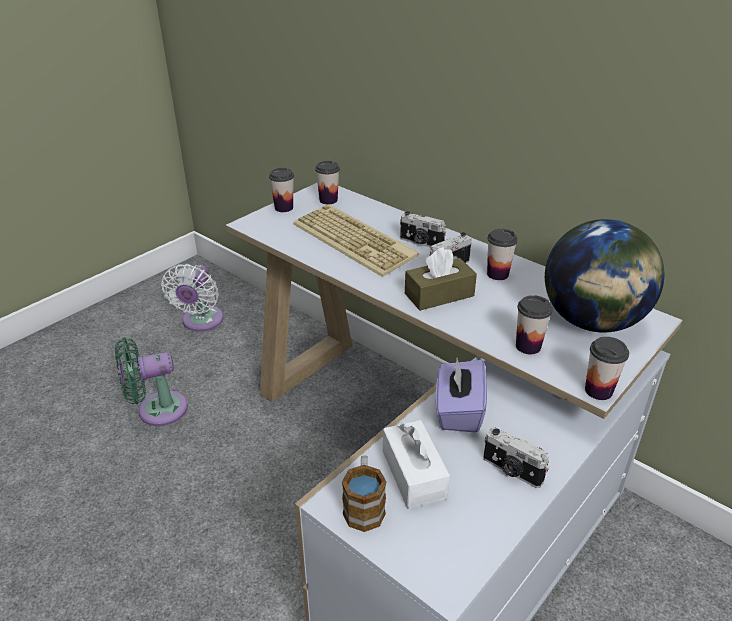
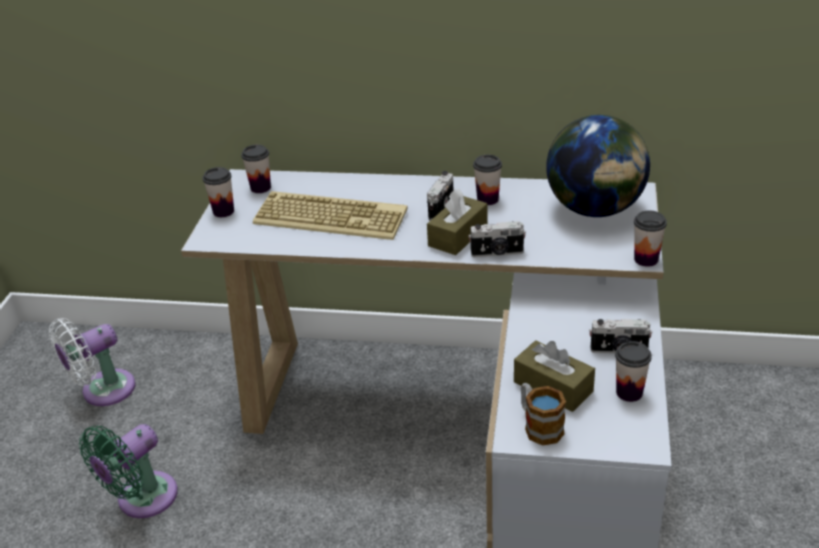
camera: 30 degrees left, 0 degrees up
white fan [161,264,224,331] -> white fan turned 75 degrees clockwise [49,318,135,406]
white tissue box [383,420,450,509] -> brown tissue box [514,340,595,412]
camera [400,211,446,248] -> camera moved to [469,221,526,257]
purple tissue box [436,358,487,433] -> none
cup [516,295,553,354] -> cup moved to [615,341,652,402]

